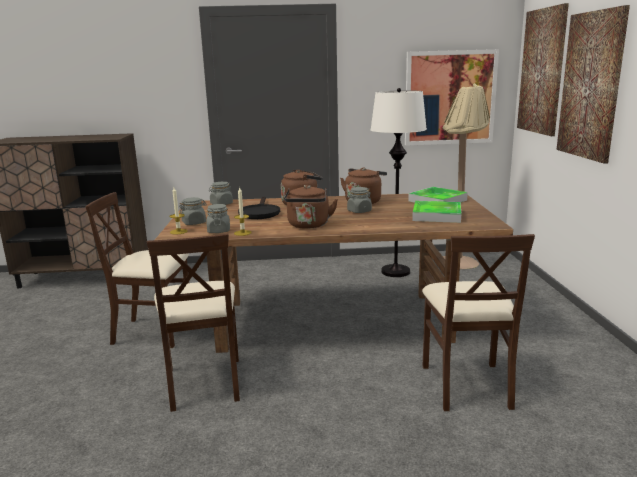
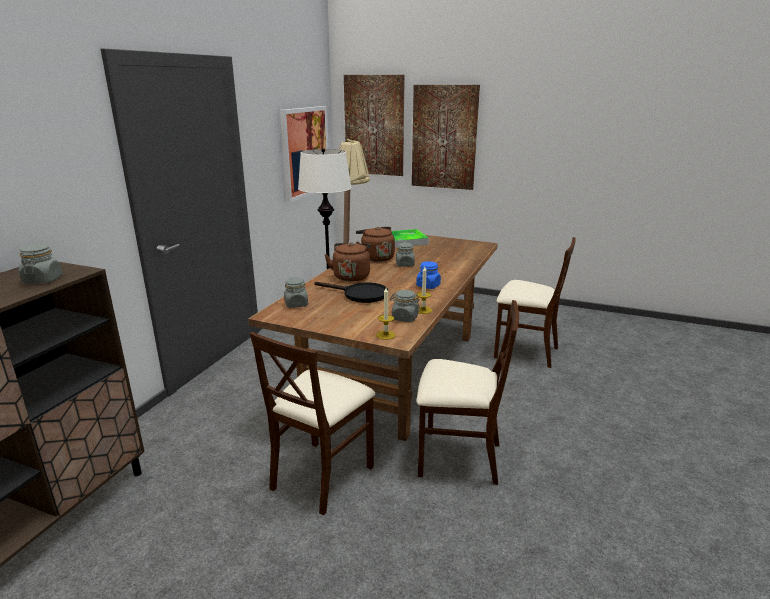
camera: 65 degrees left, 5 degrees up
grey jar [179,197,207,225] -> grey jar moved to [19,244,63,284]
brown kettle [284,185,338,229] -> blue jar [416,261,441,289]
tray [412,201,462,223] -> none

